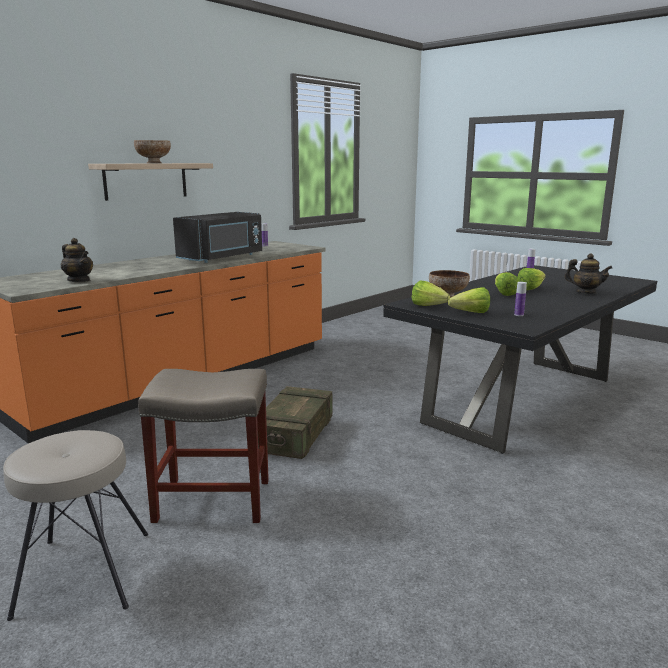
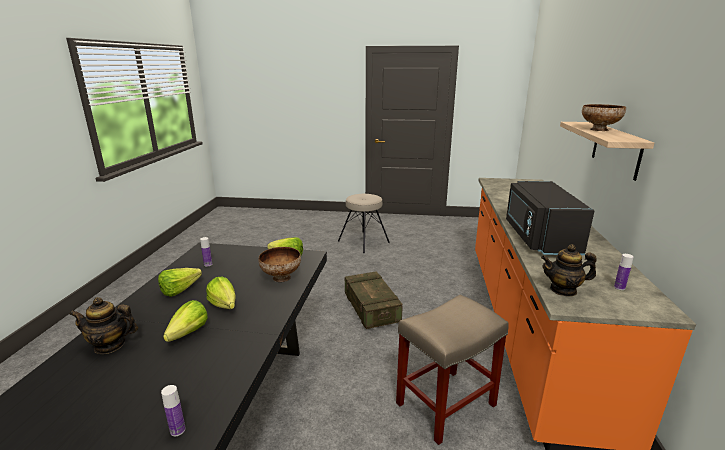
camera: 145 degrees right, 5 degrees up
teapot [61,238,93,282] -> teapot moved to [541,244,597,296]
beige stool [138,369,269,523] -> beige stool moved to [396,295,509,445]
lettuce [448,287,490,313] -> lettuce moved to [158,268,202,297]

